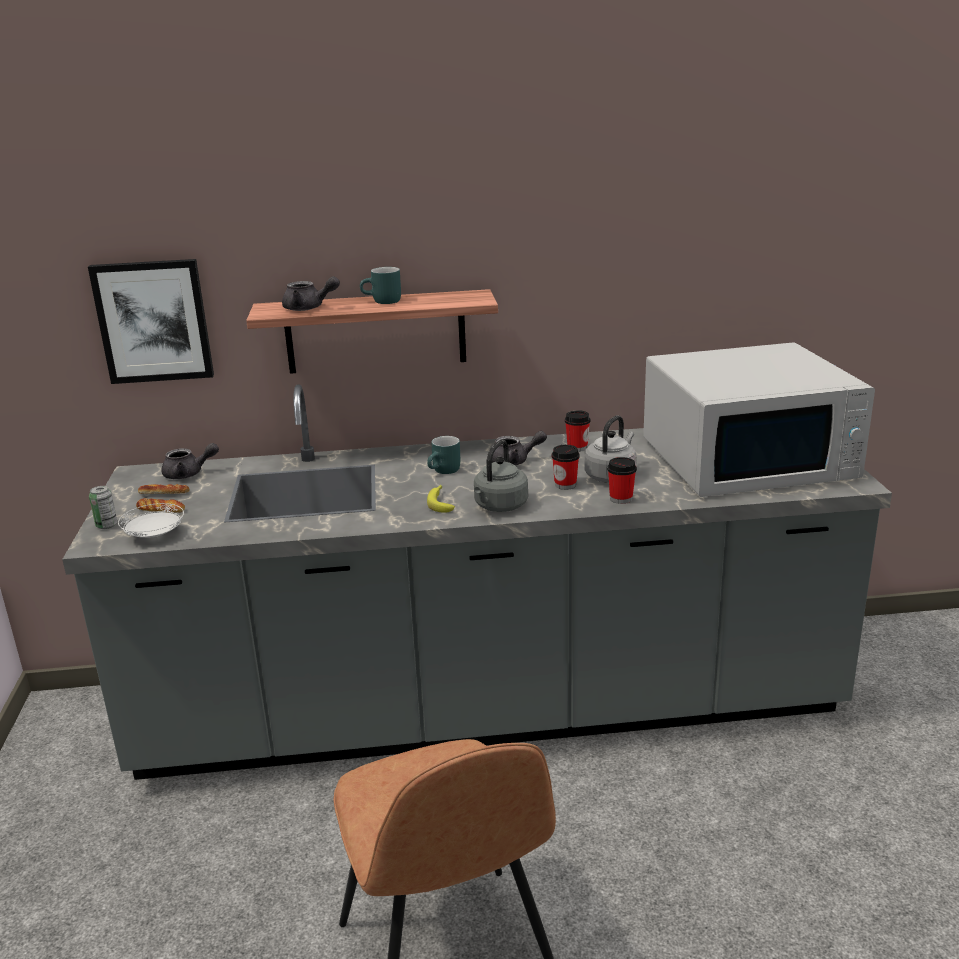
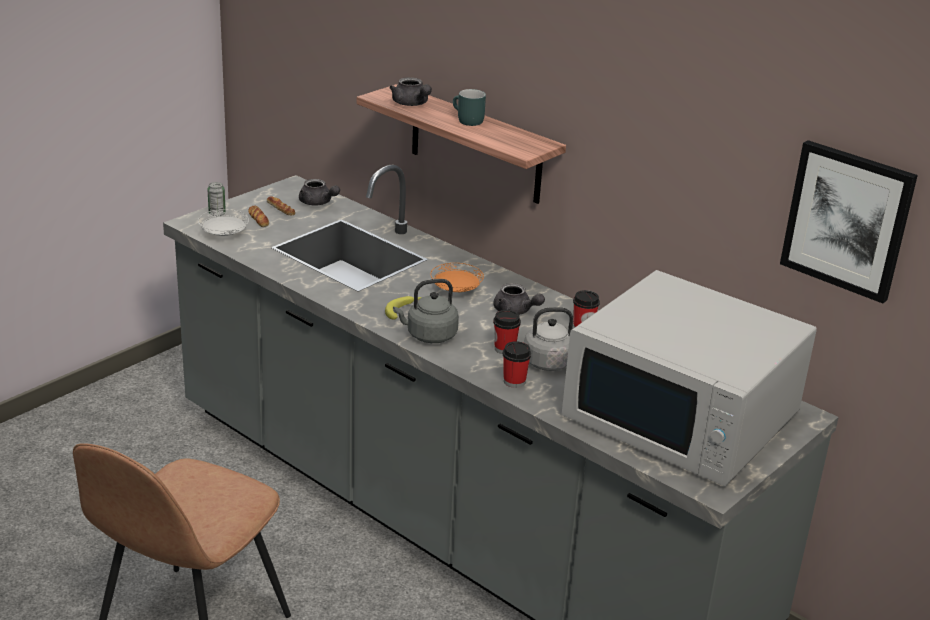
camera: 45 degrees right, 5 degrees up
picture [88,259,214,384] -> picture moved to [780,140,918,303]
turquoise mug [427,436,460,474] -> orange plate [431,263,484,292]

